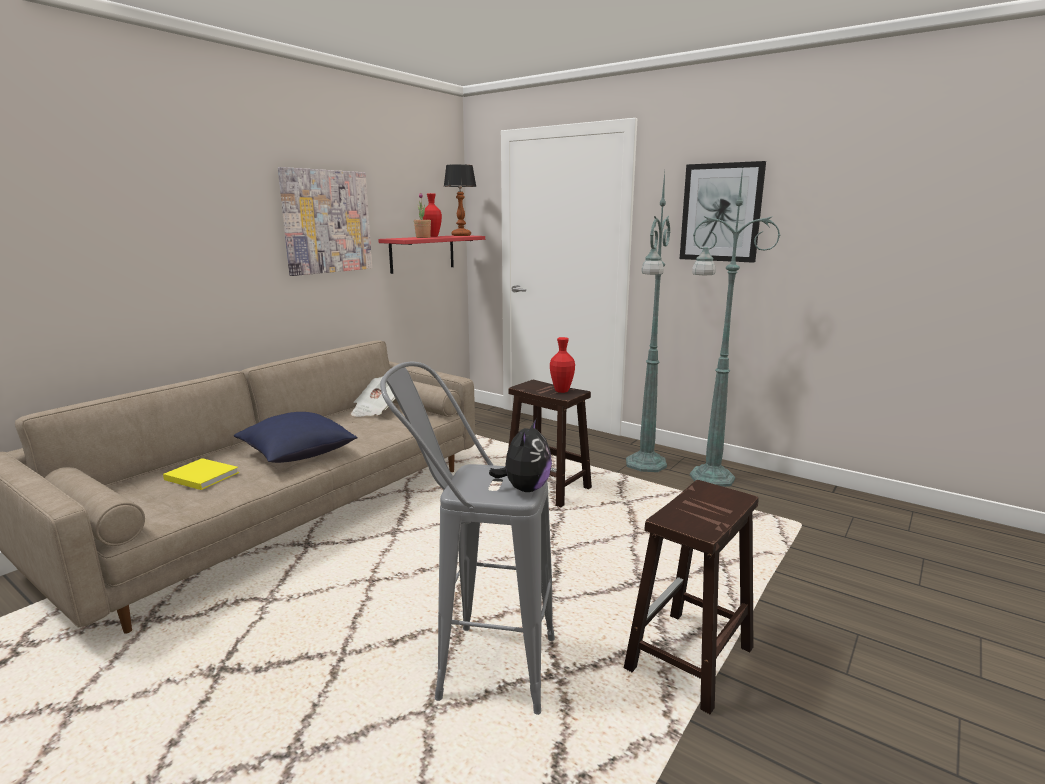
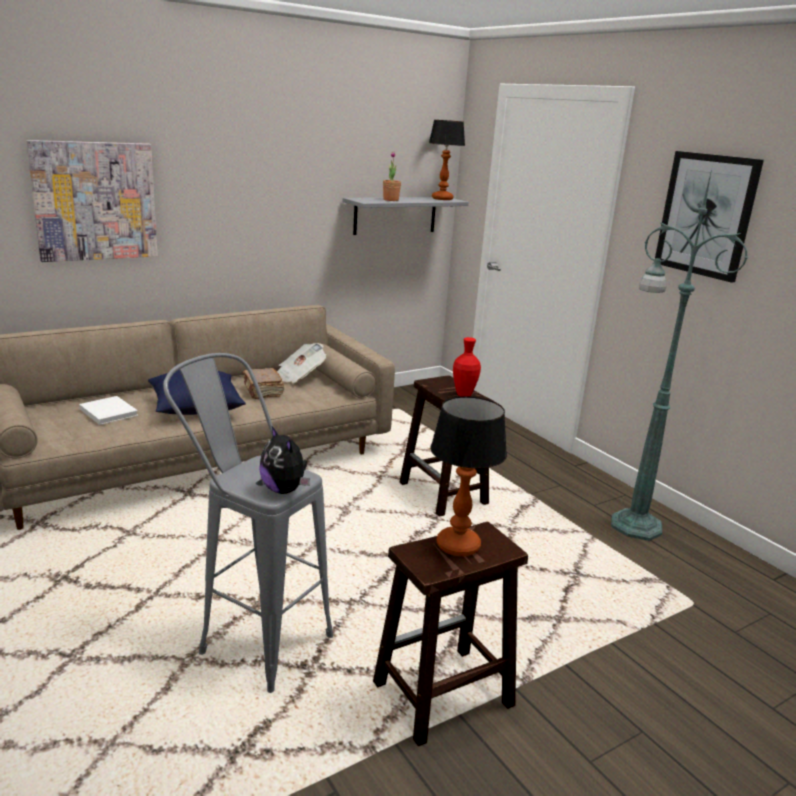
camera: 20 degrees right, 5 degrees up
yellow book [163,458,239,490] -> white book [79,396,138,425]
picture [278,167,372,276] -> picture moved to [26,140,158,262]
red shelf [378,236,485,274] -> grey shelf [343,197,469,235]
red vase [423,193,442,237] -> none
plush toy [489,418,552,492] -> plush toy turned 105 degrees clockwise [259,426,310,494]
green floor lamp [626,172,671,472] -> none
none -> brown book [242,368,285,399]
none -> table lamp [430,396,507,556]

